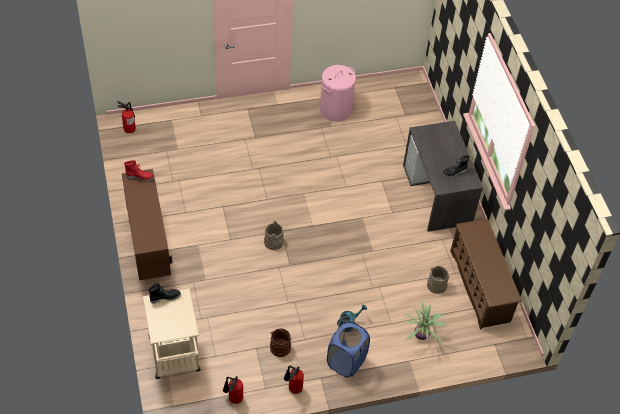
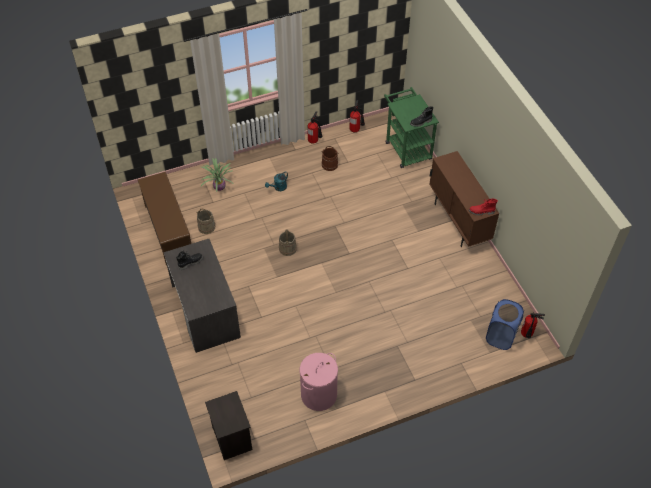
camera: 175 degrees right, 0 degrees up
beige cart [142,288,201,379] -> green cart [384,87,439,168]
beige bucket [264,221,284,250] -> beige bucket moved to [279,229,297,256]
blue laundry basket [327,322,370,378] -> blue laundry basket moved to [486,299,524,350]
none -> black nightstand [205,391,252,460]

